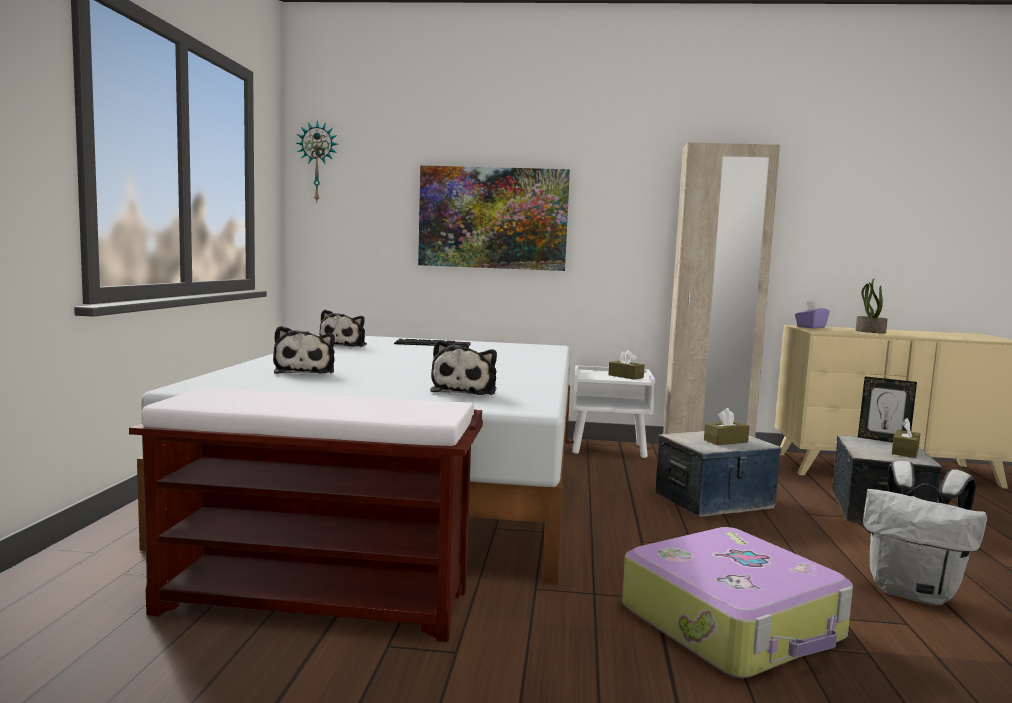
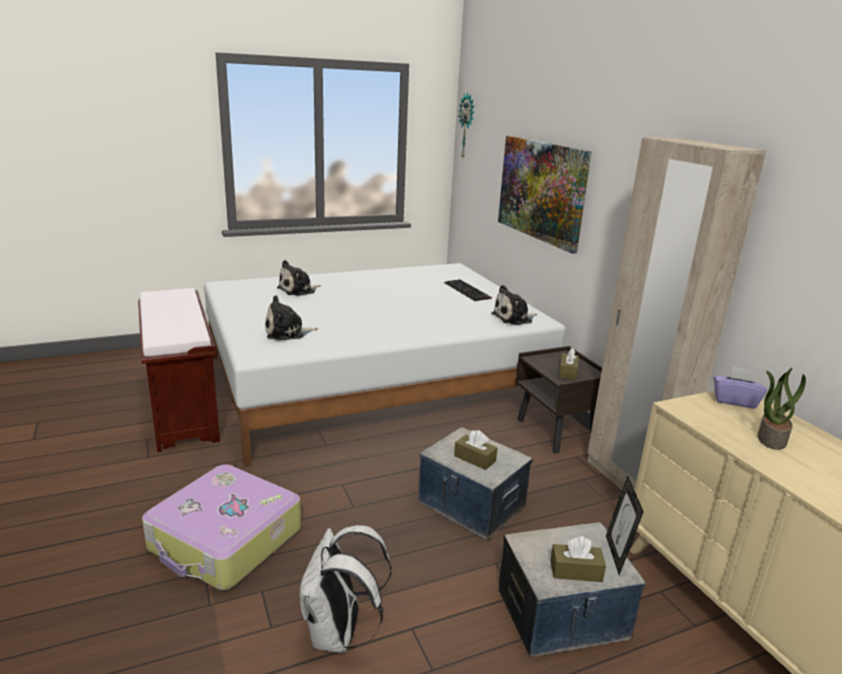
camera: 60 degrees right, 15 degrees up
plush toy [319,310,367,347] -> plush toy moved to [491,285,537,325]
white nightstand [572,365,655,458] -> brown nightstand [516,346,602,454]

